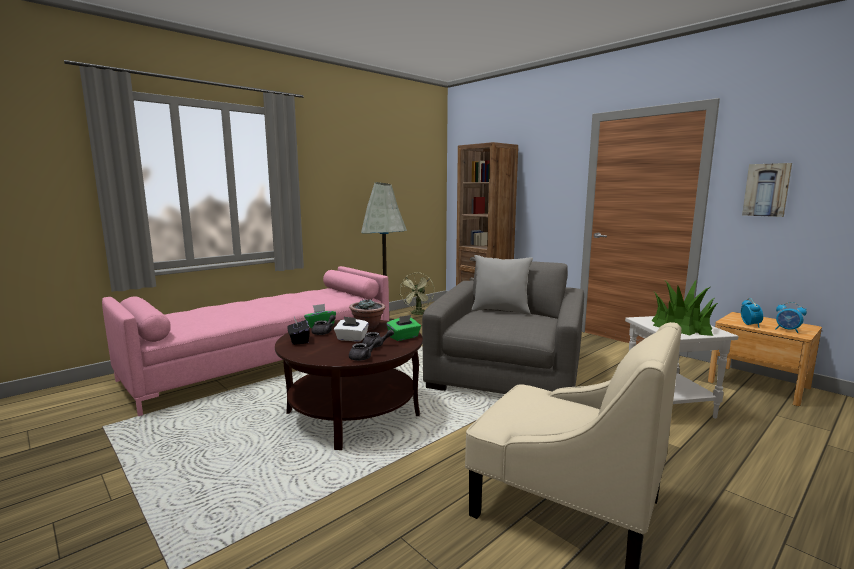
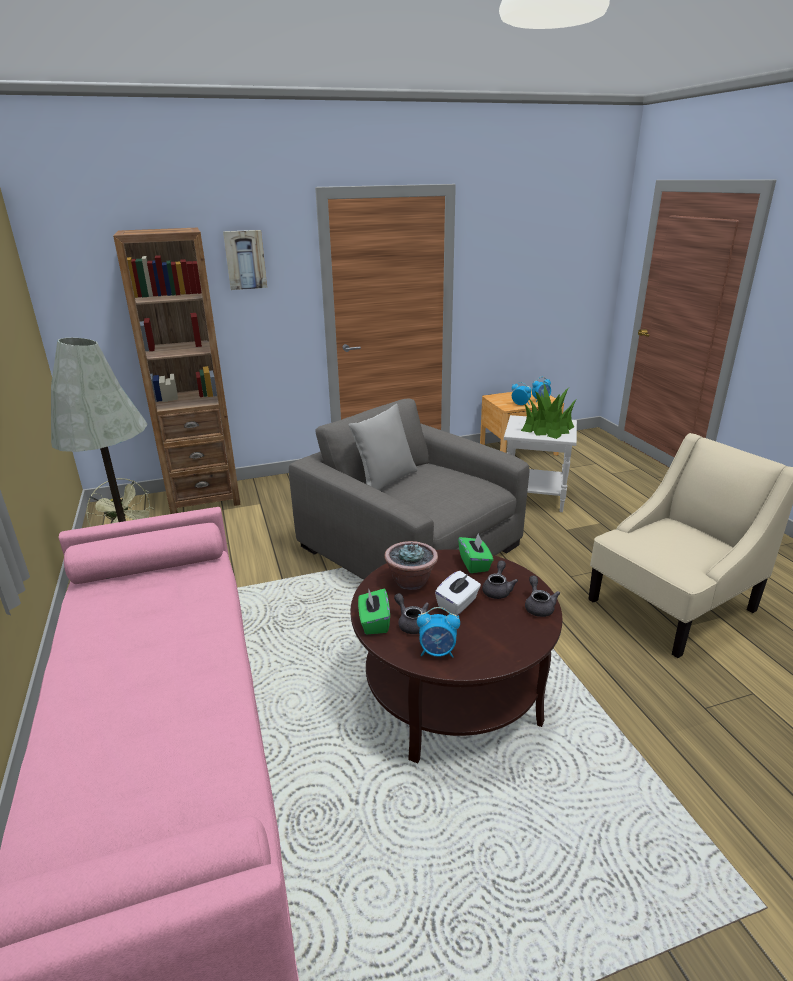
camera: 65 degrees left, 15 degrees up
black tissue box [287,316,310,345] -> alarm clock [417,607,460,658]
picture [742,163,792,217] -> picture moved to [223,230,267,290]

